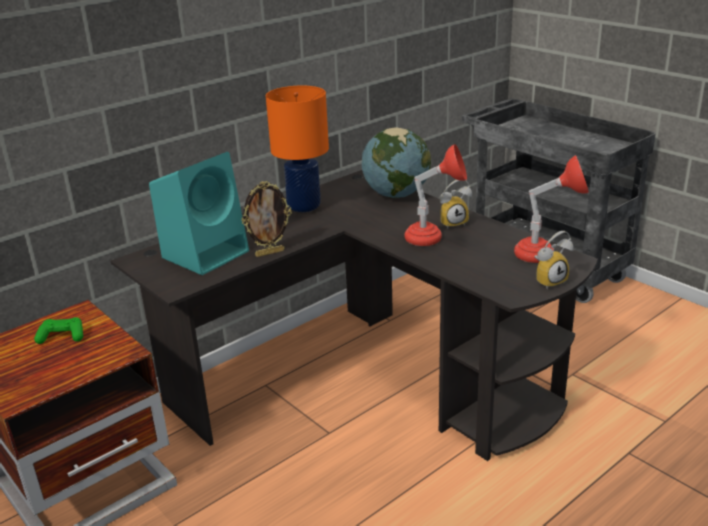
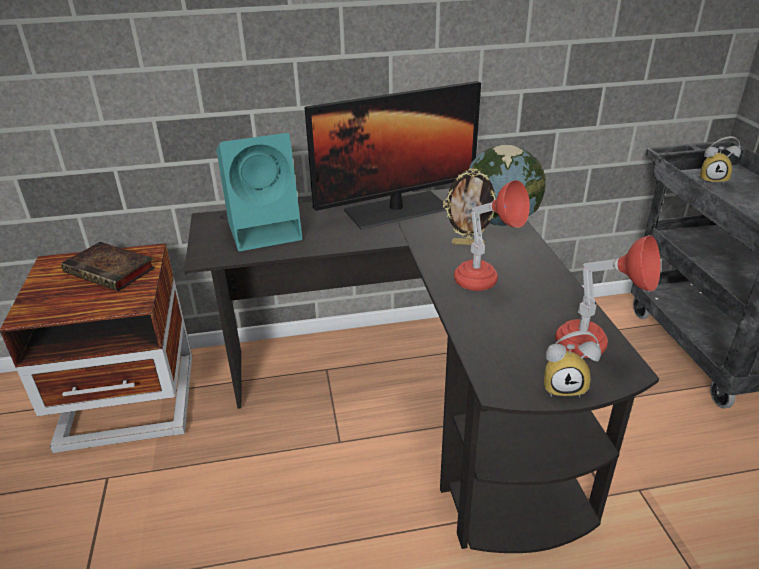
camera: 30 degrees right, 5 degrees up
green game controller [34,317,83,344] -> book [61,242,155,291]
picture frame [241,181,292,257] -> picture frame moved to [443,168,496,245]
orange table lamp [266,86,329,213] -> monitor [305,81,481,229]
alarm clock [440,180,472,228] -> alarm clock moved to [700,136,741,185]

